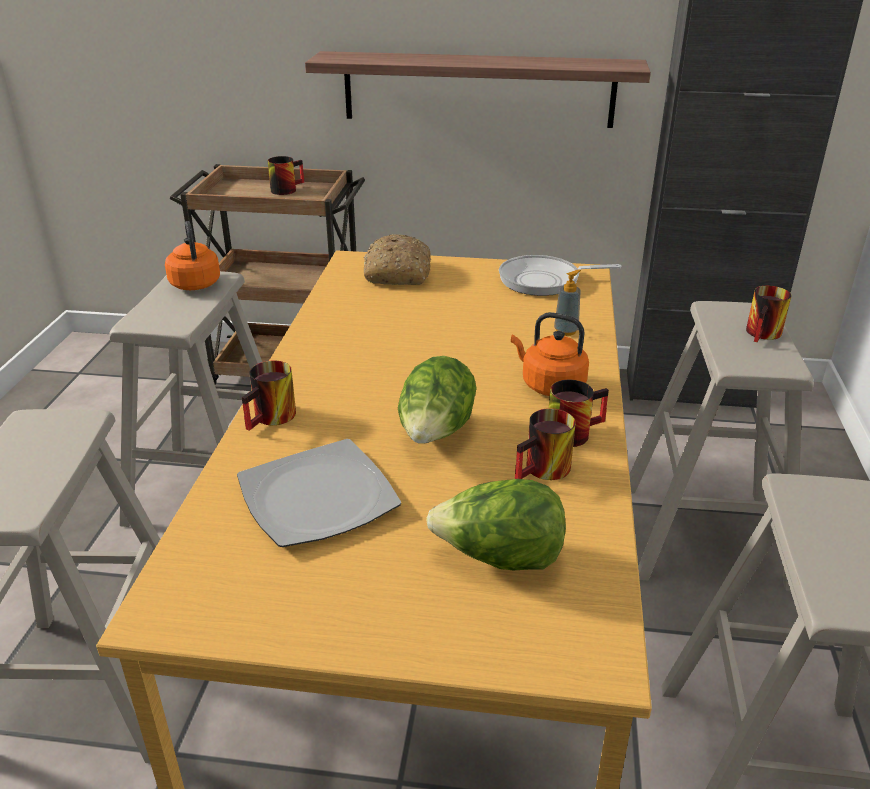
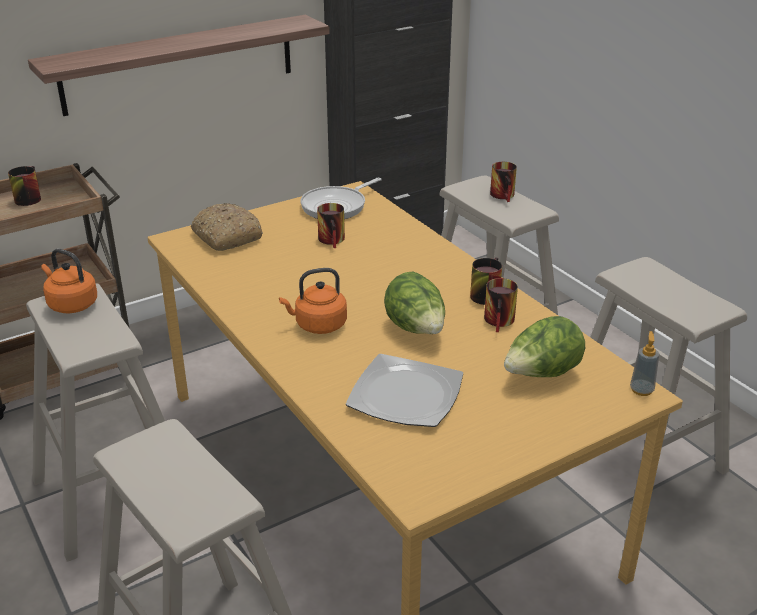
camera: 40 degrees left, 0 degrees up
mug [242,360,296,431] -> mug moved to [317,203,345,248]
orange kettle [511,312,589,396] -> orange kettle moved to [279,268,347,334]
soap dispenser [554,269,581,336] -> soap dispenser moved to [630,331,660,396]

